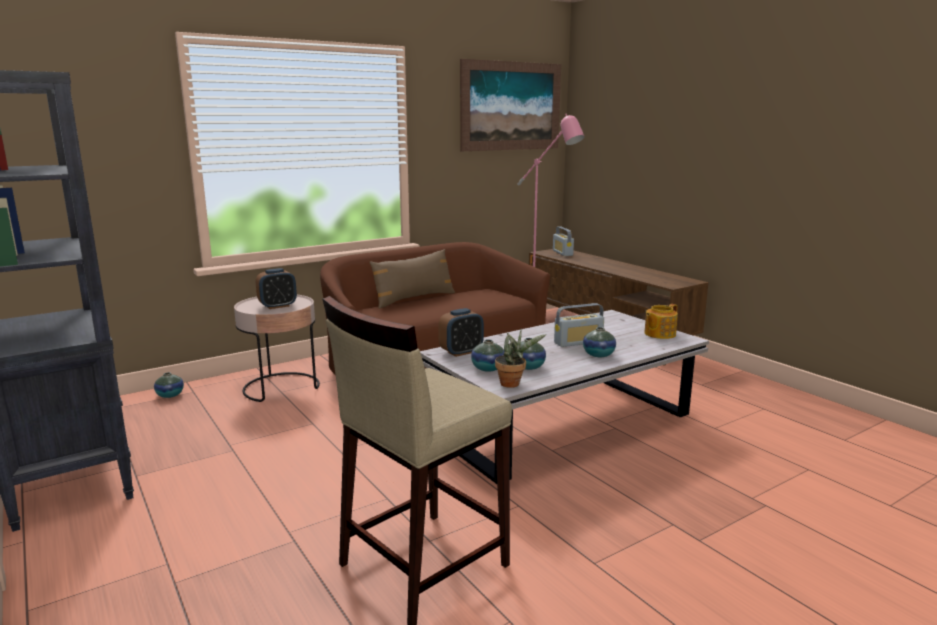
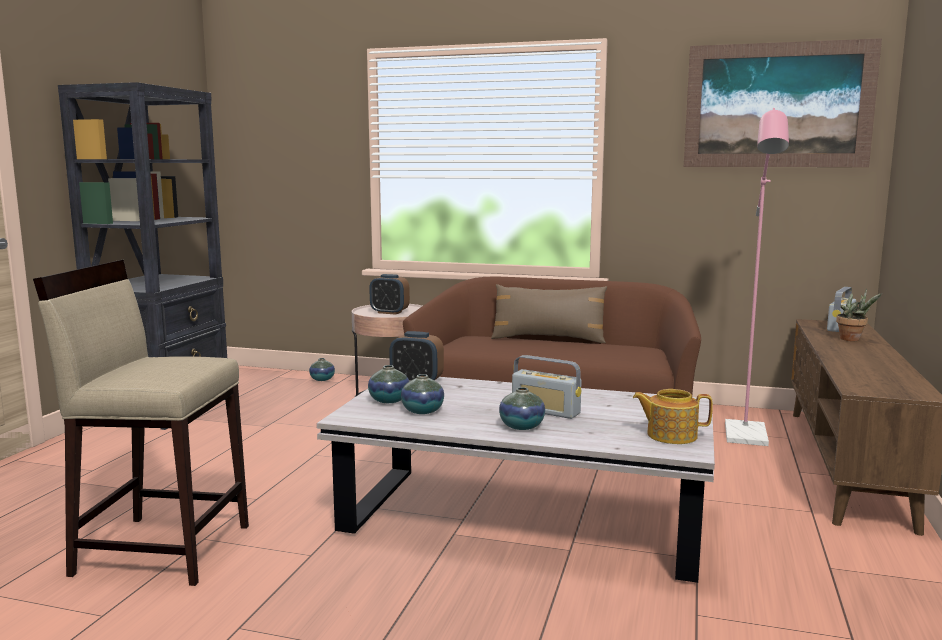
camera: 50 degrees right, 5 degrees down
potted plant [495,328,547,388] -> potted plant moved to [836,288,882,341]

